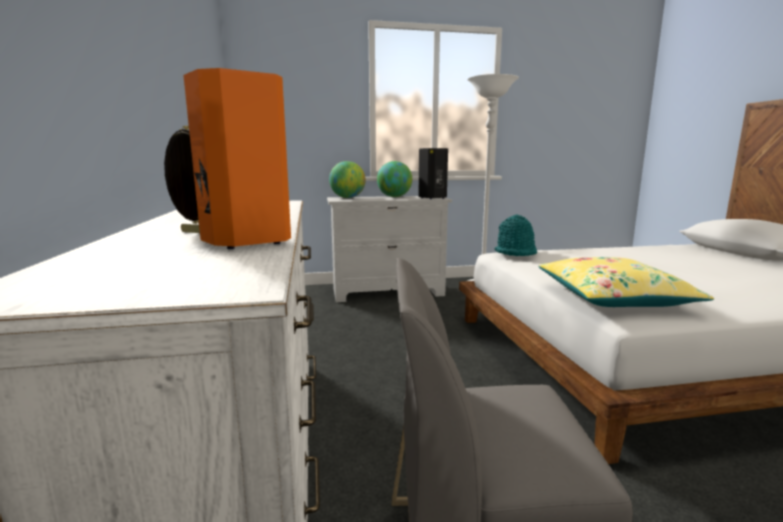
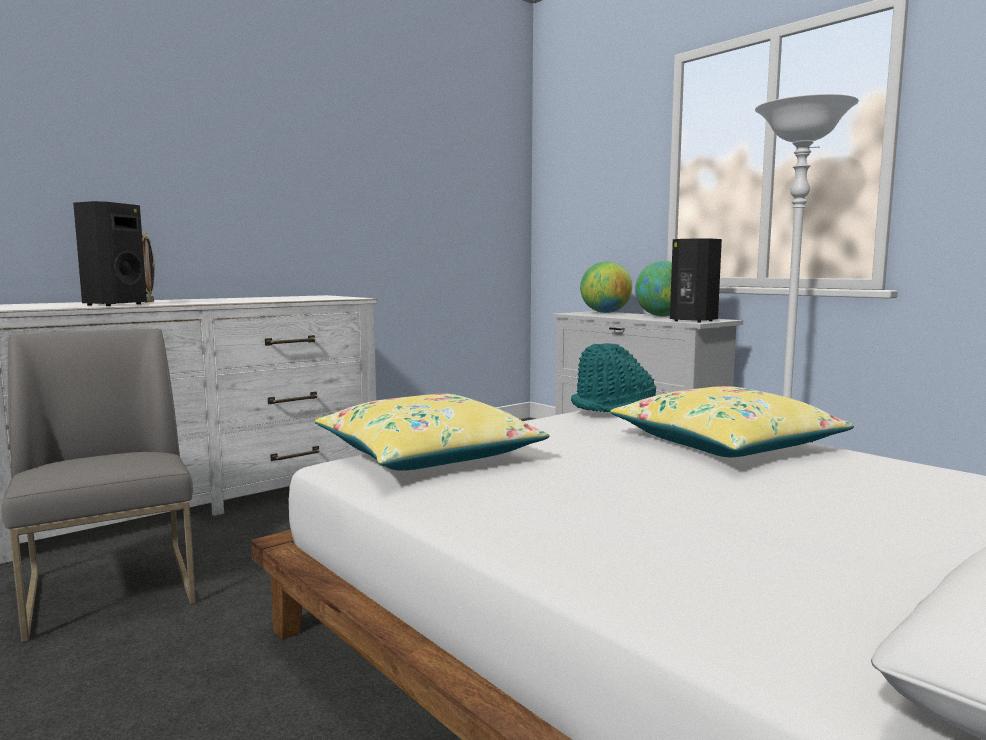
camera: 60 degrees right, 5 degrees down
orange speaker [183,68,291,249] -> black speaker [73,201,147,306]
none -> yellow pillow [610,386,854,457]

